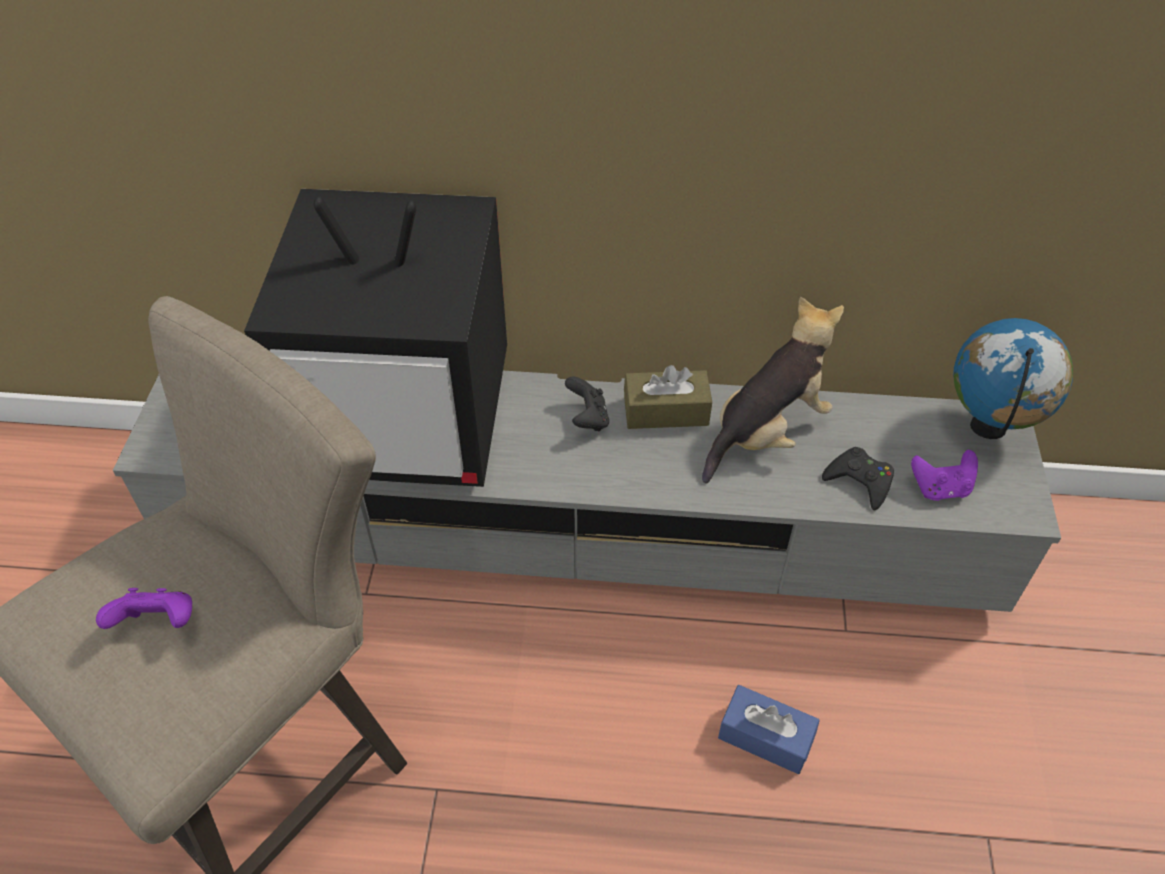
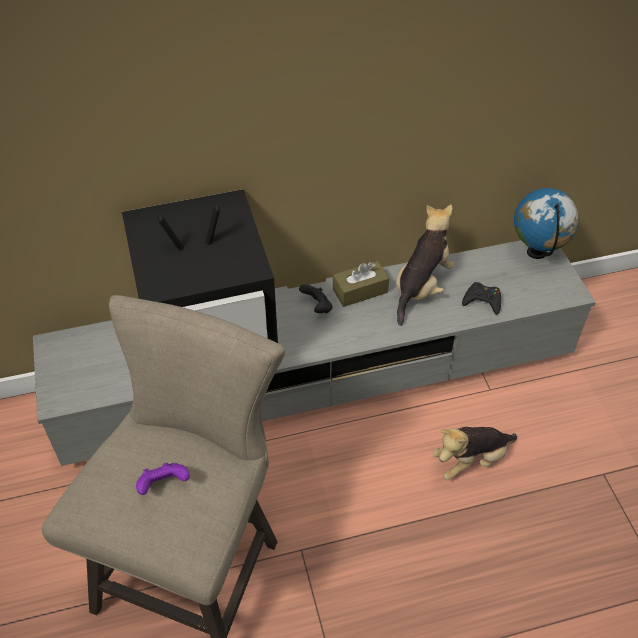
camera: 20 degrees left, 0 degrees up
blue tissue box [718,685,820,774] -> plush toy [433,426,517,480]
purple game controller [911,450,978,501] -> none

